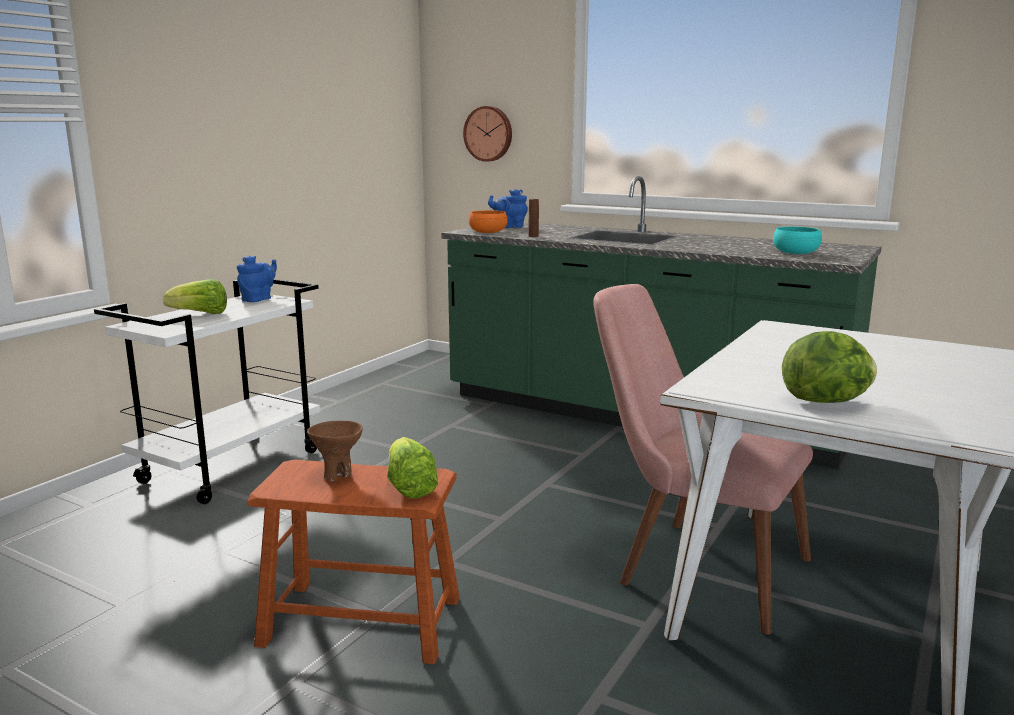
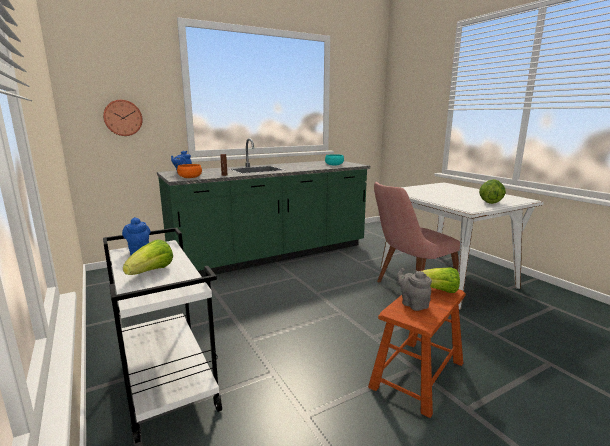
camera: 60 degrees left, 0 degrees up
brown bowl [307,421,363,481] -> grey teapot [397,268,432,311]

